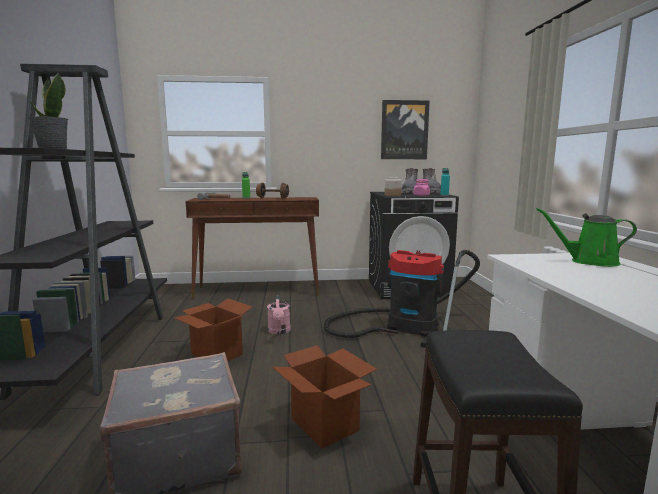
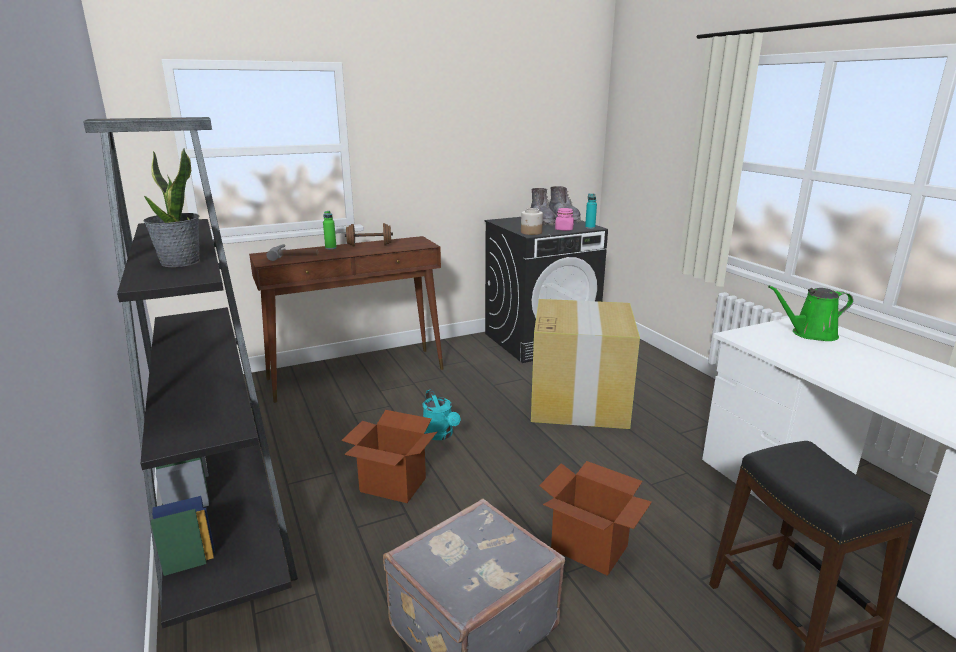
camera: 20 degrees left, 10 degrees up
pink watering can [267,296,291,335] -> turquoise watering can [423,389,460,440]
vacuum cleaner [324,250,480,348] -> cardboard box [531,299,640,429]
picture [381,100,430,159] -> none

